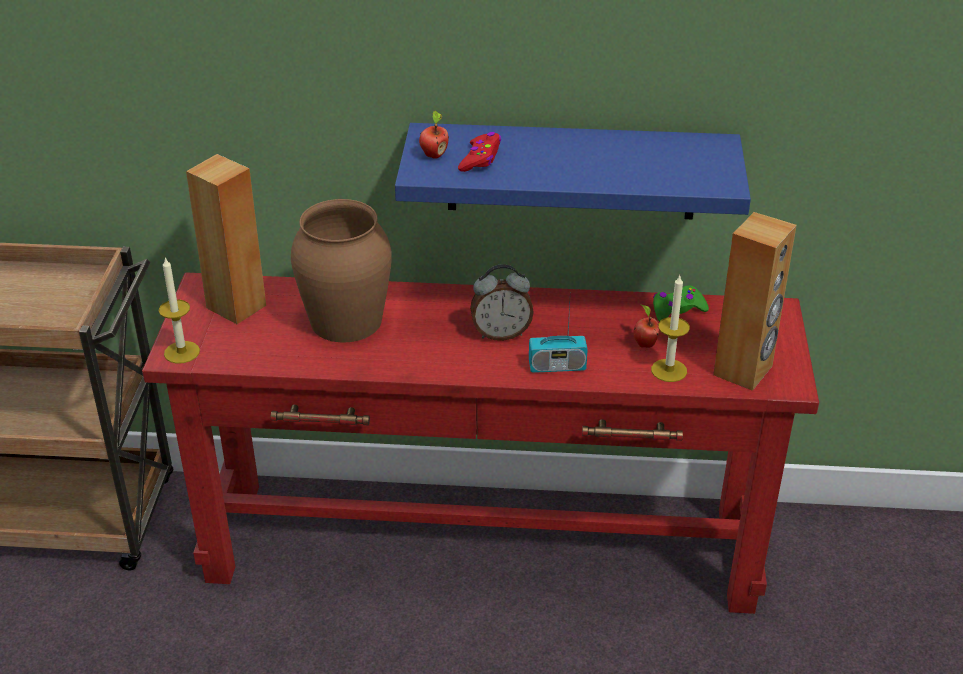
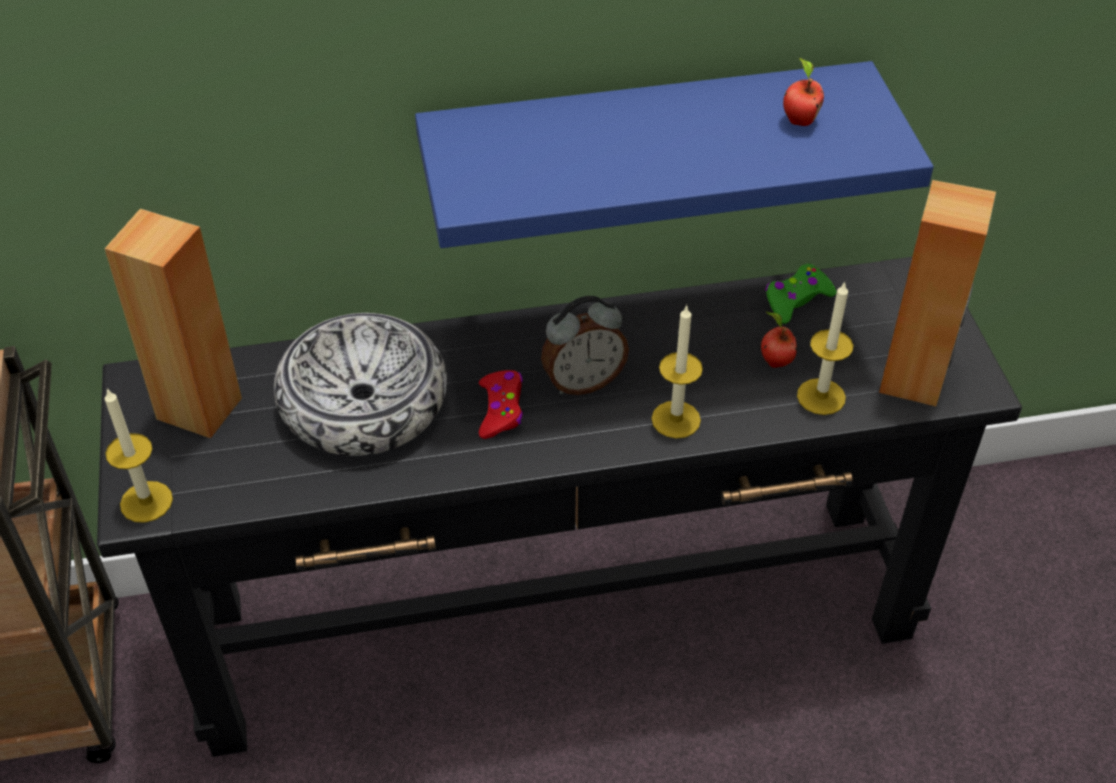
camera: 15 degrees left, 10 degrees up
red console table [142,272,819,614] -> black console table [97,257,1022,757]
brown vase [291,199,392,342] -> bowl [274,313,447,456]
apple [419,111,449,159] -> apple moved to [783,58,824,126]
red game controller [458,132,501,172] -> red game controller moved to [479,370,523,439]
radio [529,302,588,373] -> candle [651,305,703,438]

